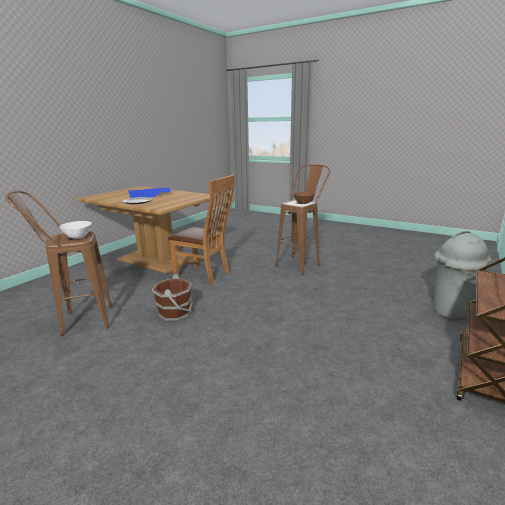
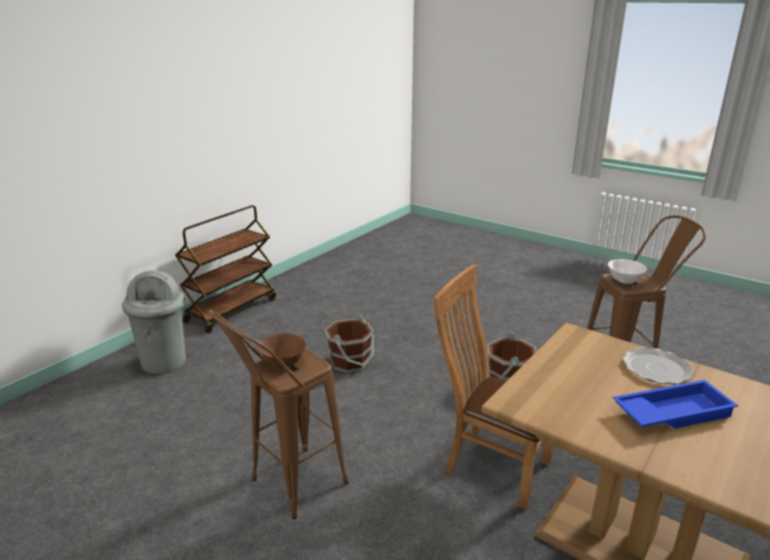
camera: 175 degrees left, 5 degrees up
none -> brown bucket [325,315,374,373]

